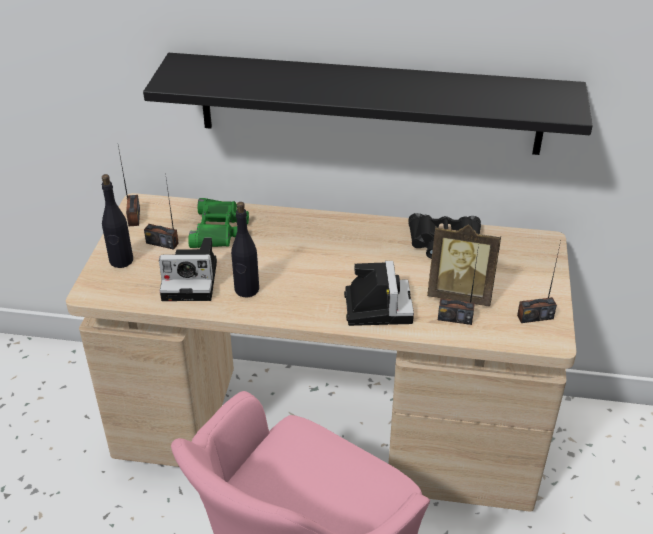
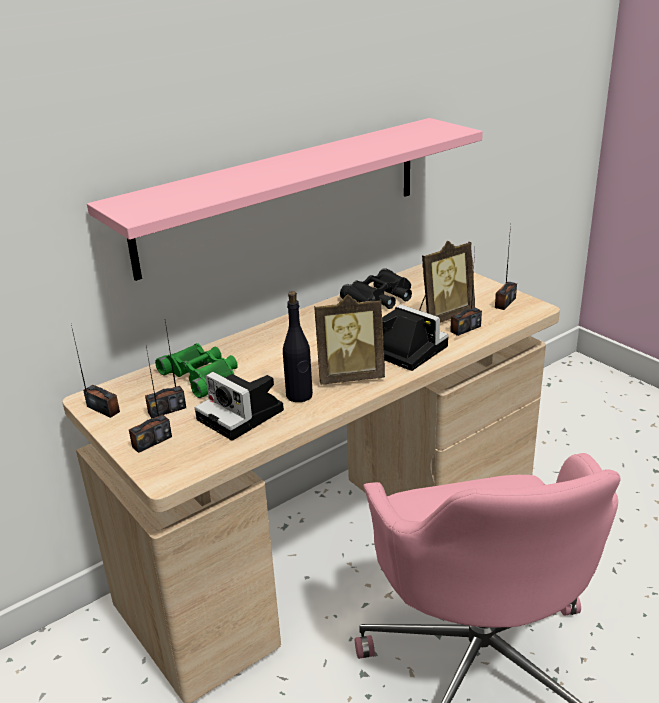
camera: 45 degrees left, 10 degrees down
black bottle [102,174,133,268] -> radio [129,347,172,453]
black shelf [143,53,593,155] -> pink shelf [87,118,483,281]
camera [159,238,217,301] -> camera turned 90 degrees clockwise [195,372,284,441]
none -> picture frame [314,294,385,385]

